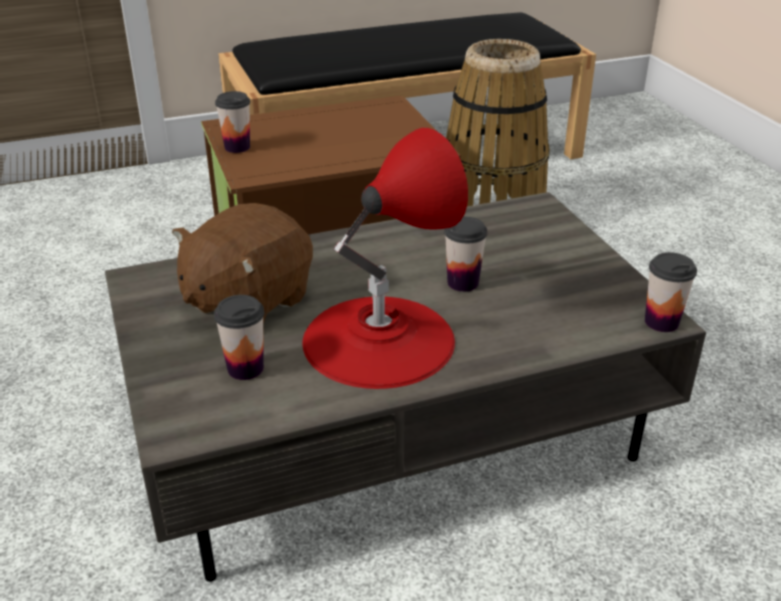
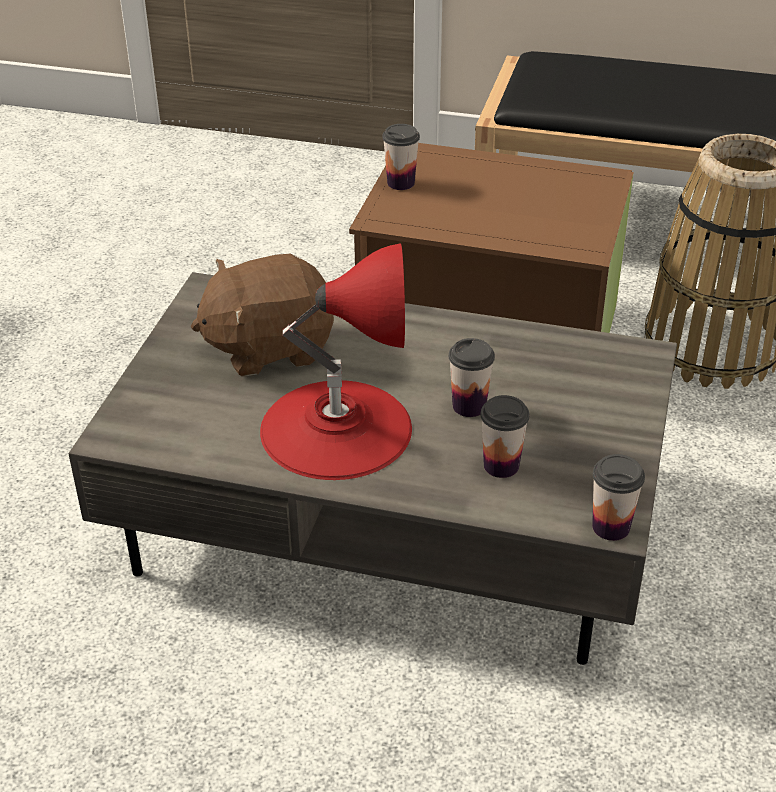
camera: 35 degrees right, 5 degrees up
cup [214,295,264,380] -> cup moved to [480,395,529,478]

